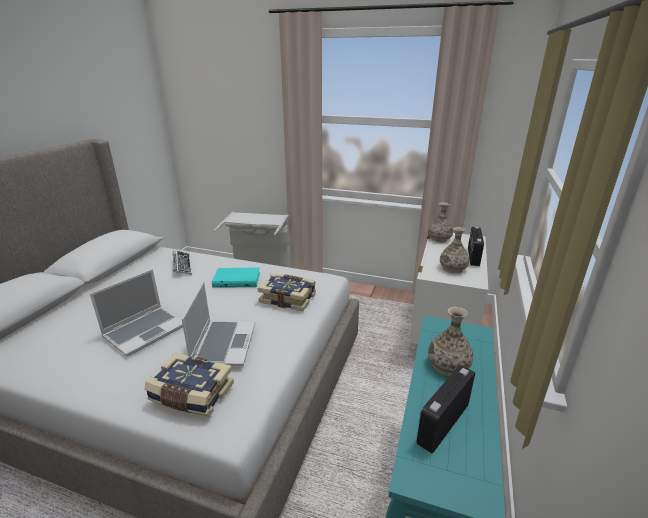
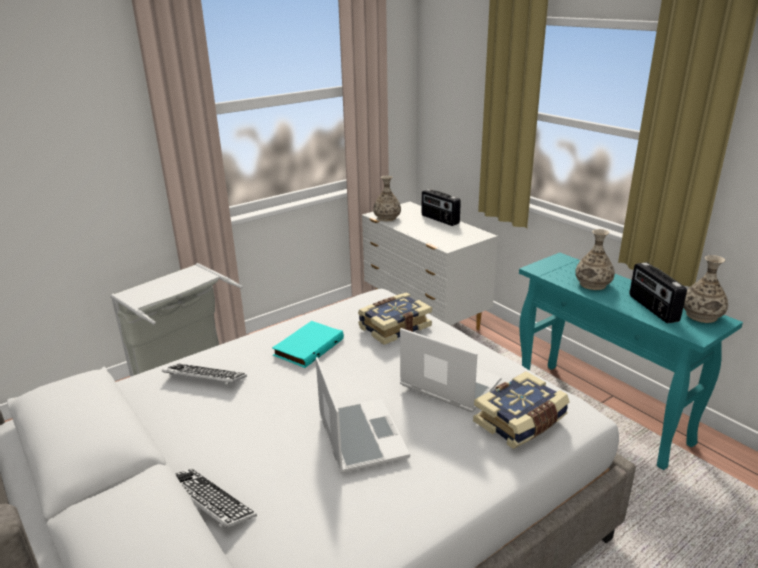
camera: 55 degrees left, 0 degrees up
vase [440,227,469,273] -> vase moved to [683,255,728,323]
none -> keyboard [175,468,257,528]

